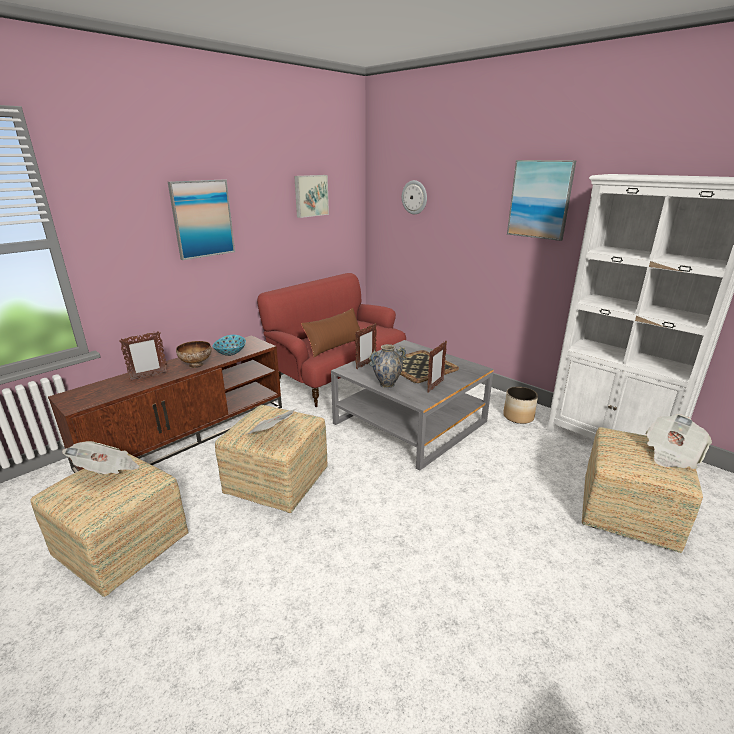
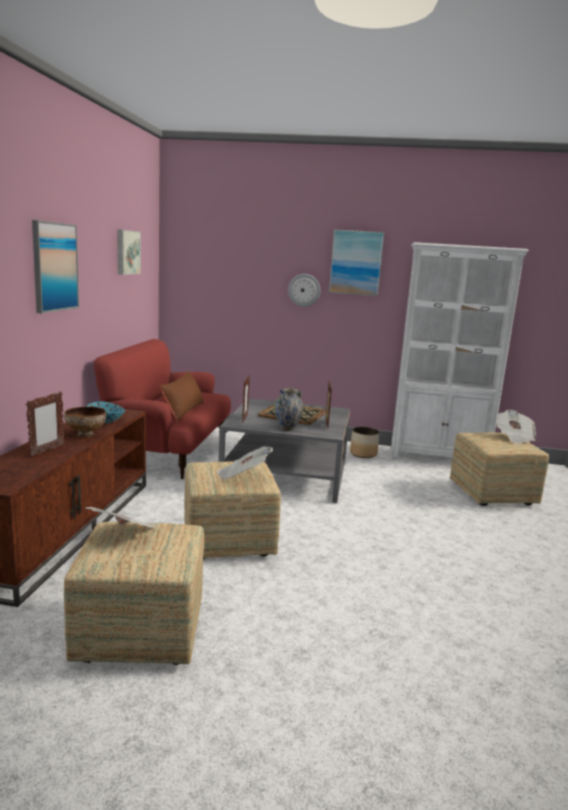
camera: 35 degrees left, 10 degrees down
wall clock [402,180,427,214] -> wall clock moved to [288,274,320,307]

